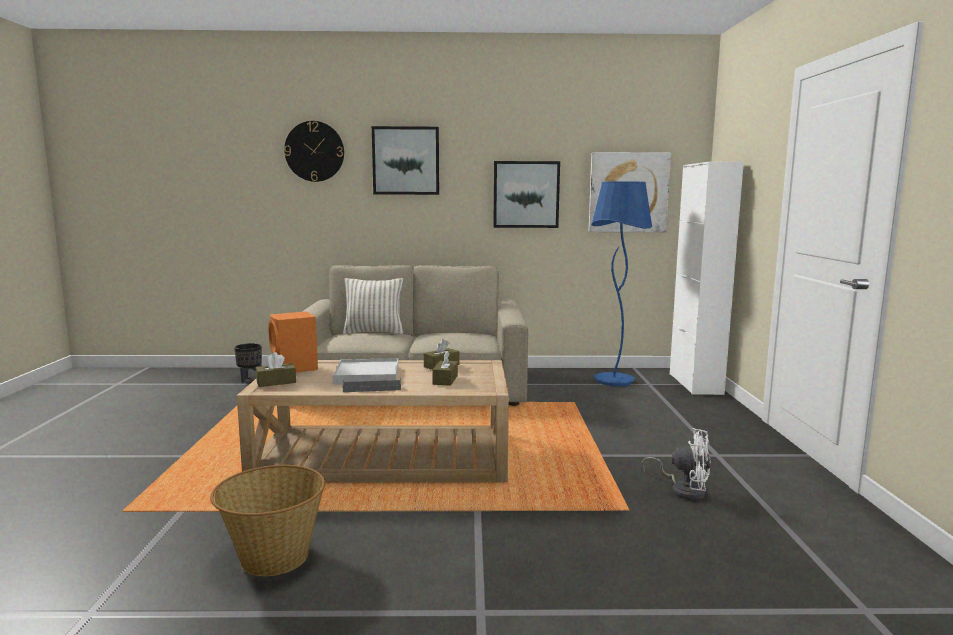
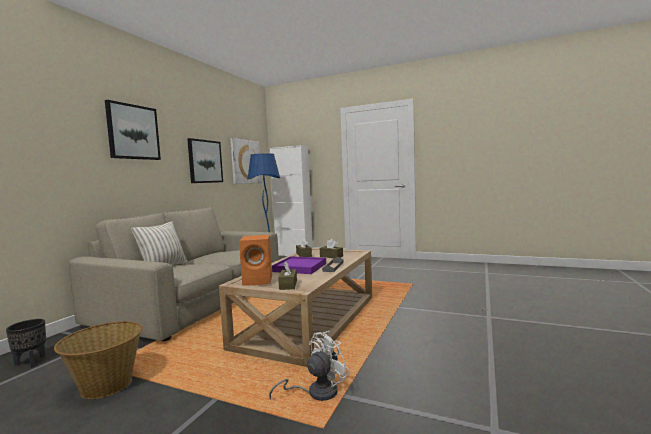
camera: 65 degrees left, 5 degrees down
basket [210,465,325,576] -> basket moved to [54,321,143,399]
wall clock [284,121,344,182] -> none
white tray [333,358,398,385] -> purple tray [272,256,326,274]
white fan [642,428,711,500] -> white fan moved to [269,331,350,401]

